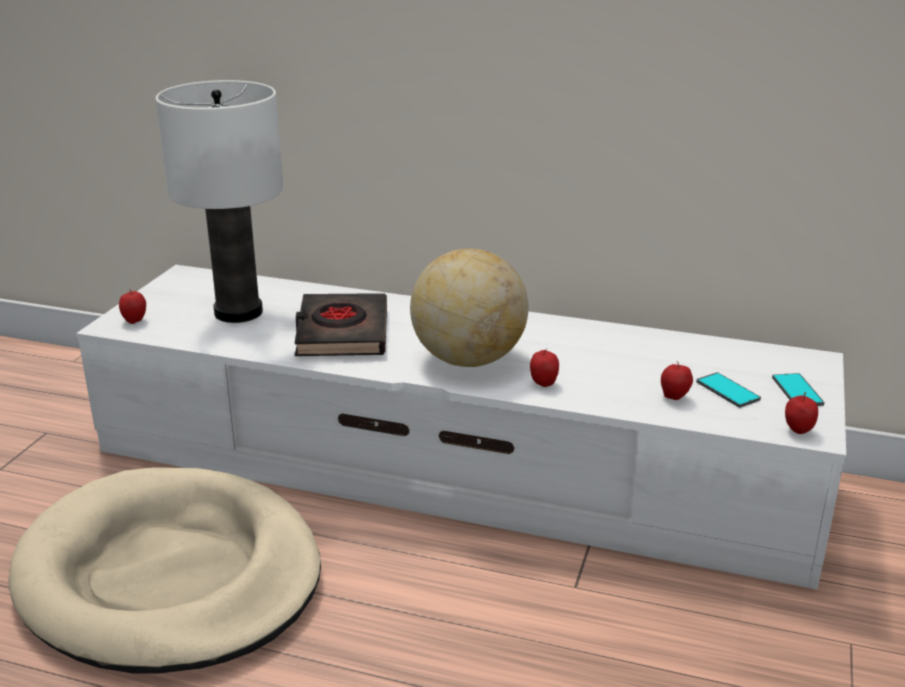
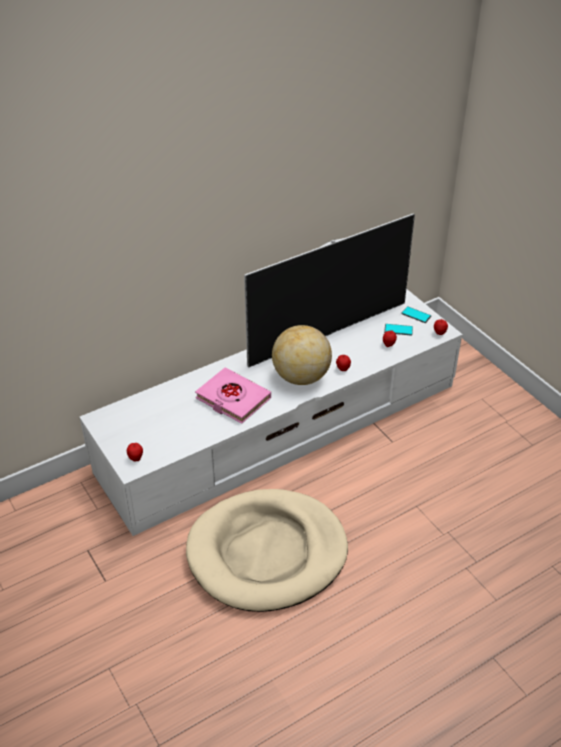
camera: 50 degrees left, 15 degrees up
white table lamp [155,80,283,323] -> none
black book [295,293,387,356] -> pink book [195,368,271,424]
none -> television [244,213,415,368]

